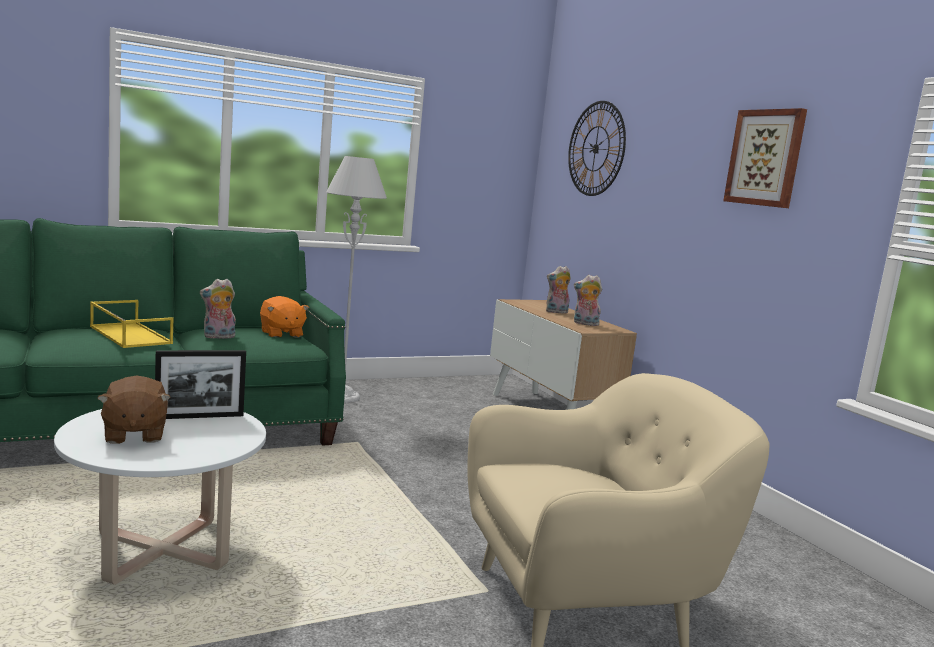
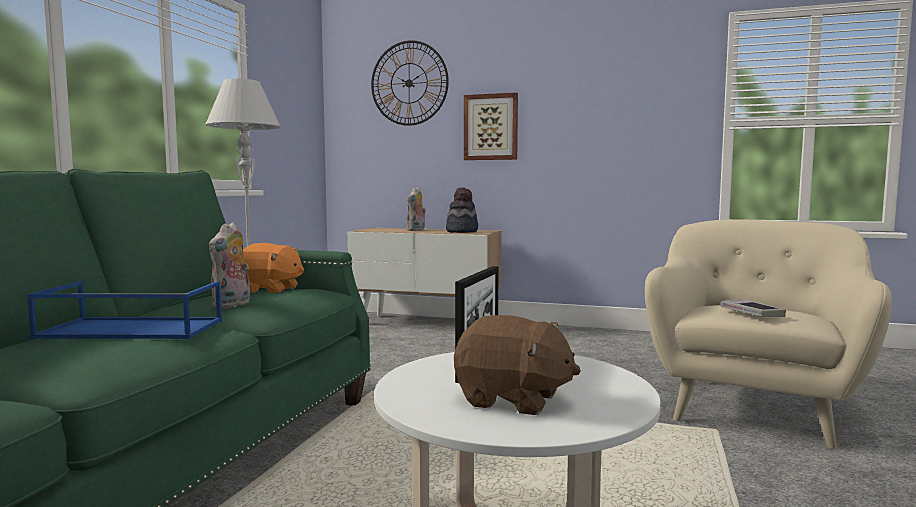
camera: 45 degrees left, 5 degrees down
yellow tray [90,300,173,348] -> blue tray [26,281,222,339]
plush toy [574,275,602,326] -> hat [446,187,478,233]
picture [723,108,807,208] -> picture moved to [464,93,518,160]
none -> book [720,299,786,317]

